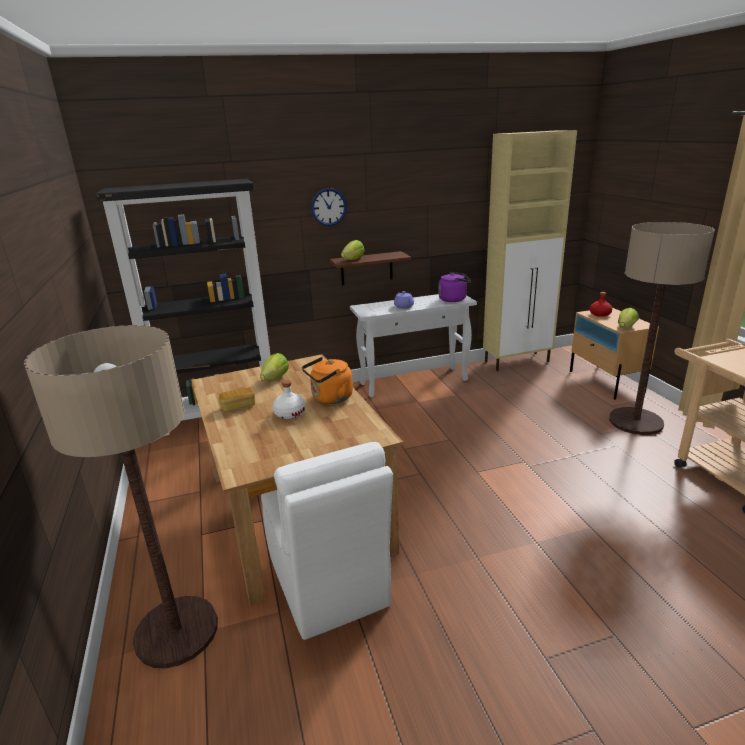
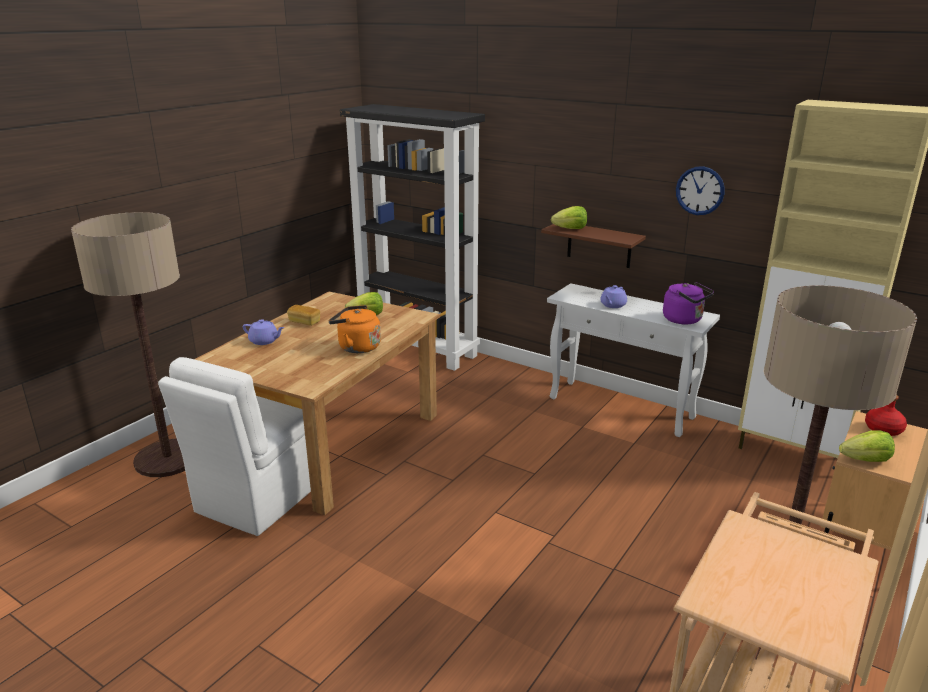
camera: 50 degrees right, 0 degrees up
white bottle [272,380,306,419] -> none
wall clock [311,188,347,226] -> wall clock moved to [676,166,725,215]
none -> purple teapot [243,319,285,345]

